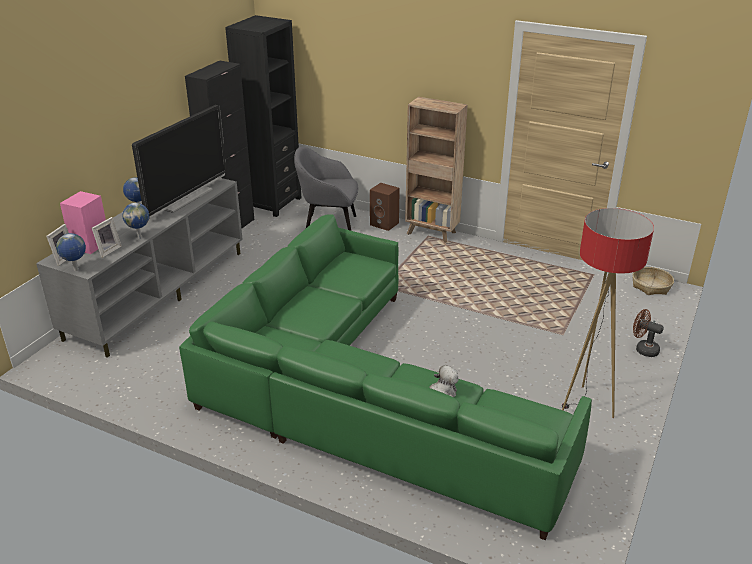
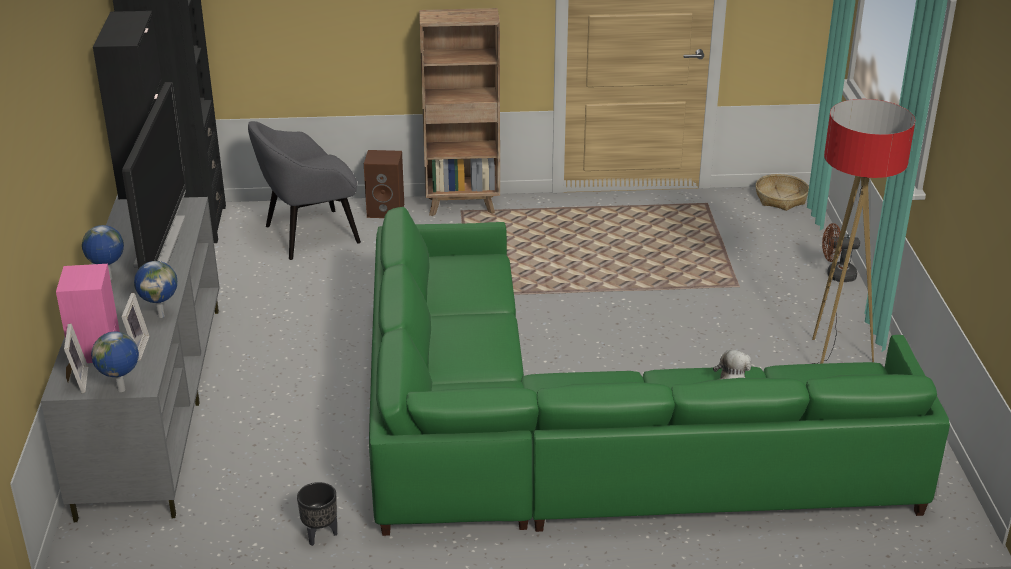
camera: 30 degrees left, 0 degrees up
none -> black planter [297,482,337,546]

